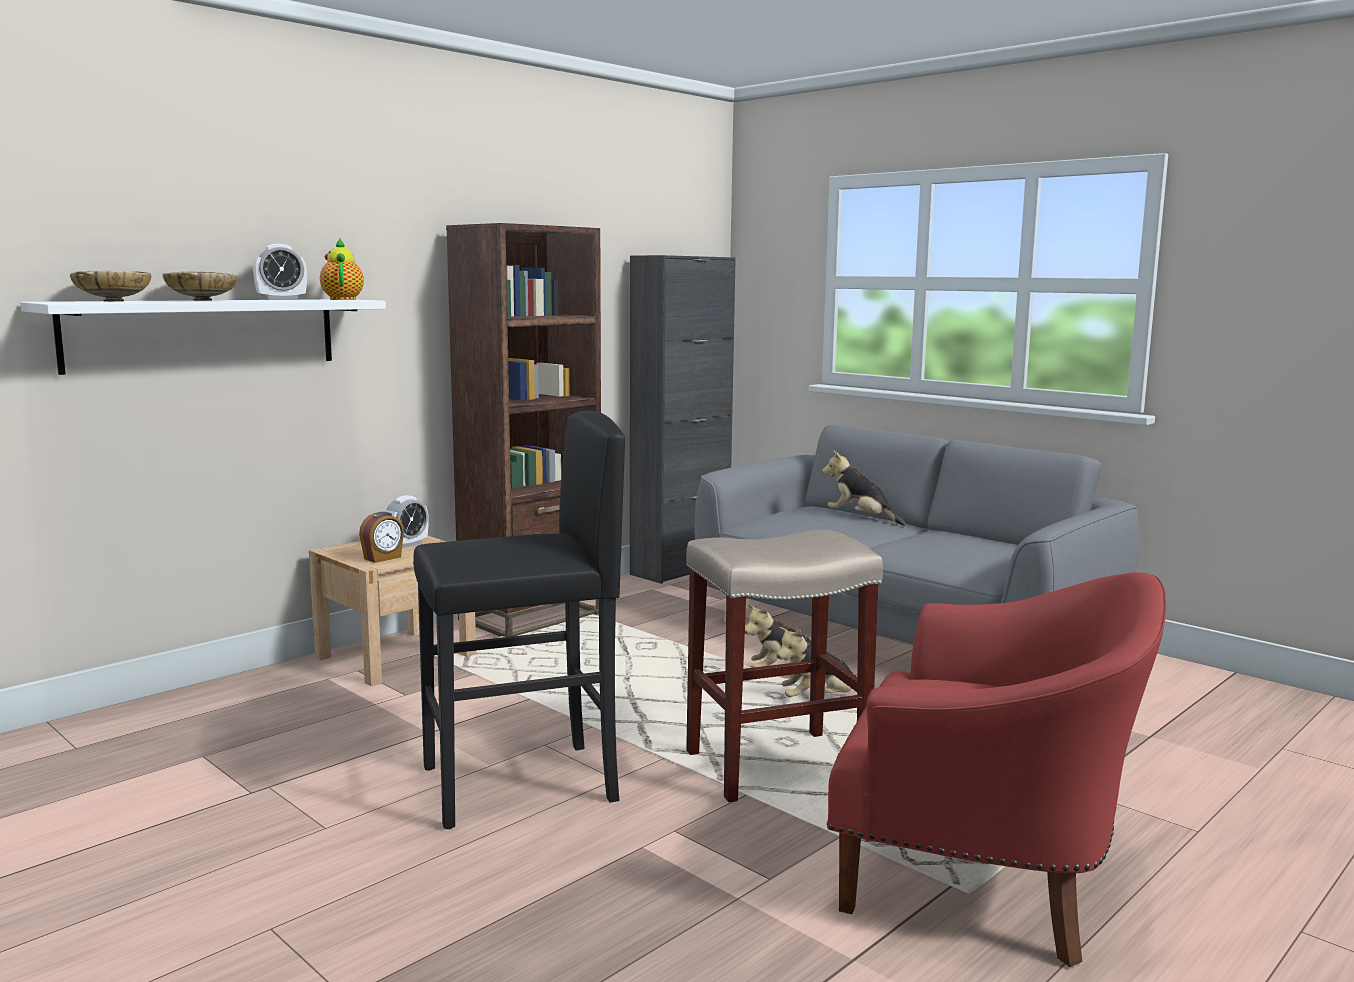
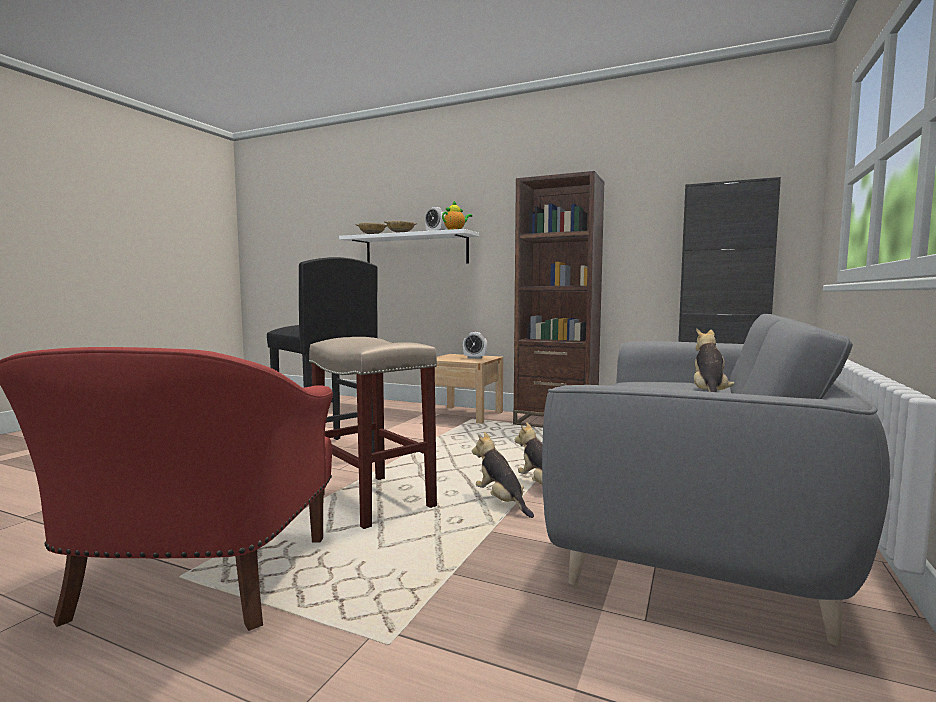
camera: 70 degrees right, 5 degrees down
alarm clock [359,512,404,563] -> none

